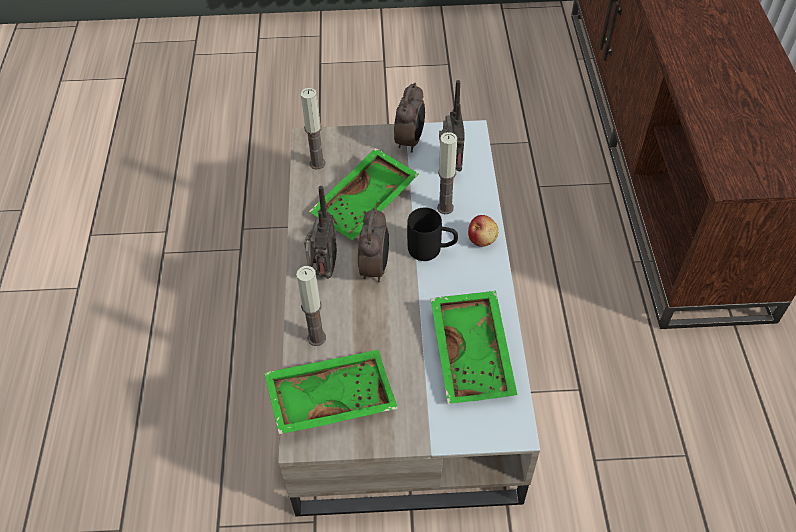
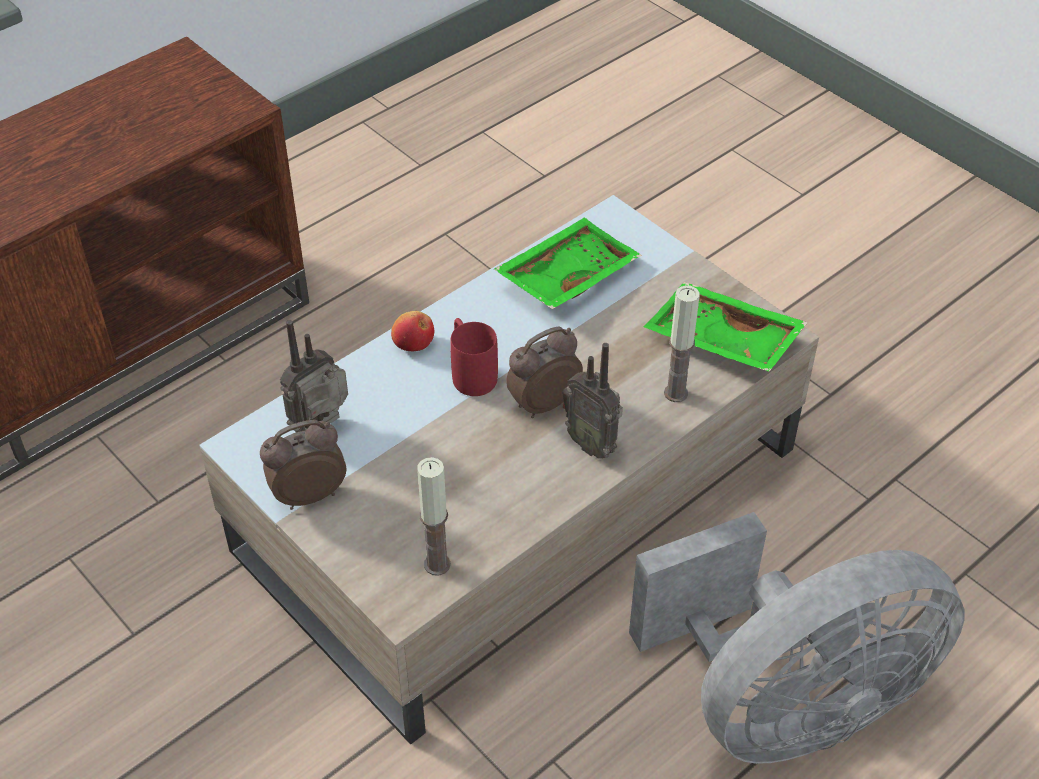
camera: 130 degrees left, 5 degrees down
radio [304,186,337,279] -> radio turned 105 degrees counterclockwise [562,343,623,459]
green tray [309,148,419,240] -> none
black mug [407,208,458,261] -> red mug [450,318,498,396]
candle [437,132,457,214] -> none
none -> grey fan [629,512,965,764]

